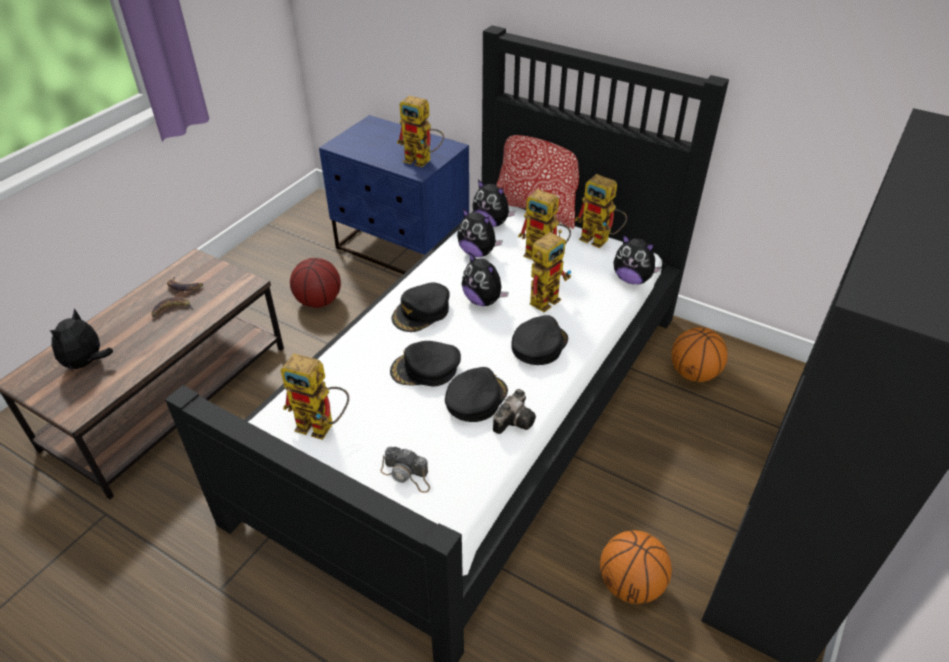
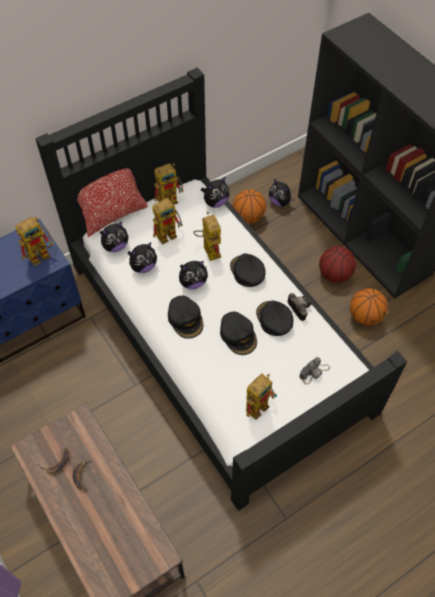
camera: 65 degrees left, 15 degrees up
plush toy [50,308,113,371] -> plush toy moved to [269,179,295,207]
basketball [290,258,341,308] -> basketball moved to [319,246,356,283]
black cap [390,341,461,387] -> black cap turned 45 degrees counterclockwise [220,312,257,355]

